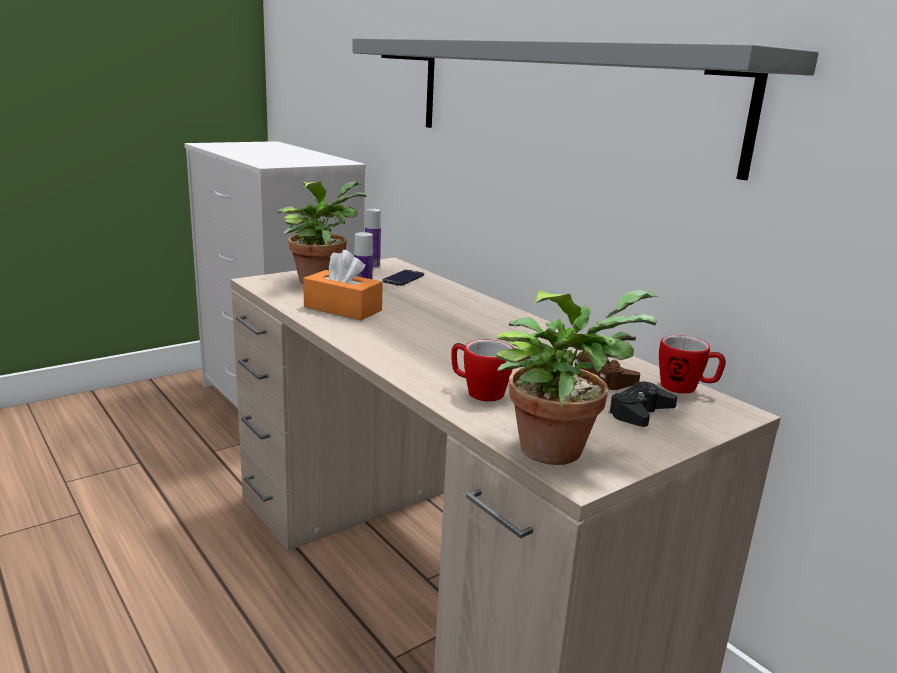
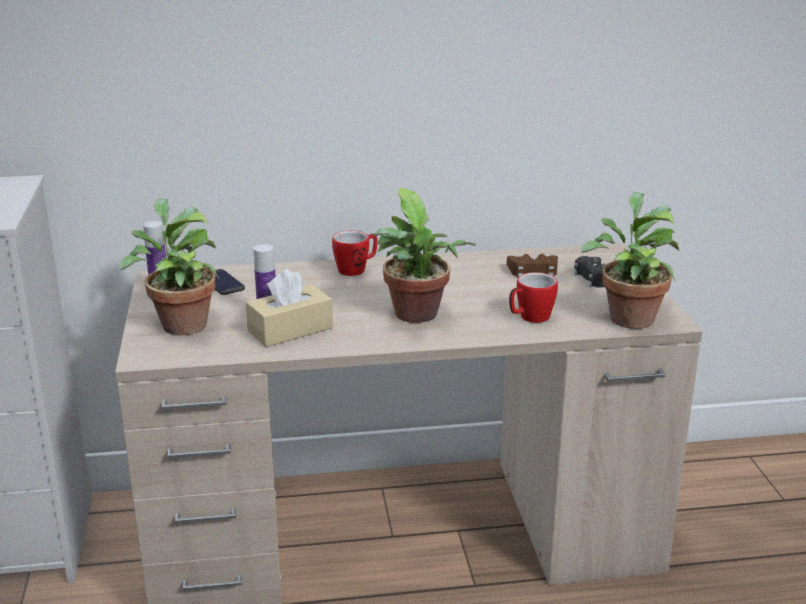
camera: 60 degrees left, 5 degrees up
orange tissue box [303,250,383,320] -> beige tissue box [246,269,333,347]
grey shelf [353,38,819,180] -> none
mug [659,335,726,394] -> mug moved to [332,231,378,276]
none -> potted plant [374,188,476,323]

